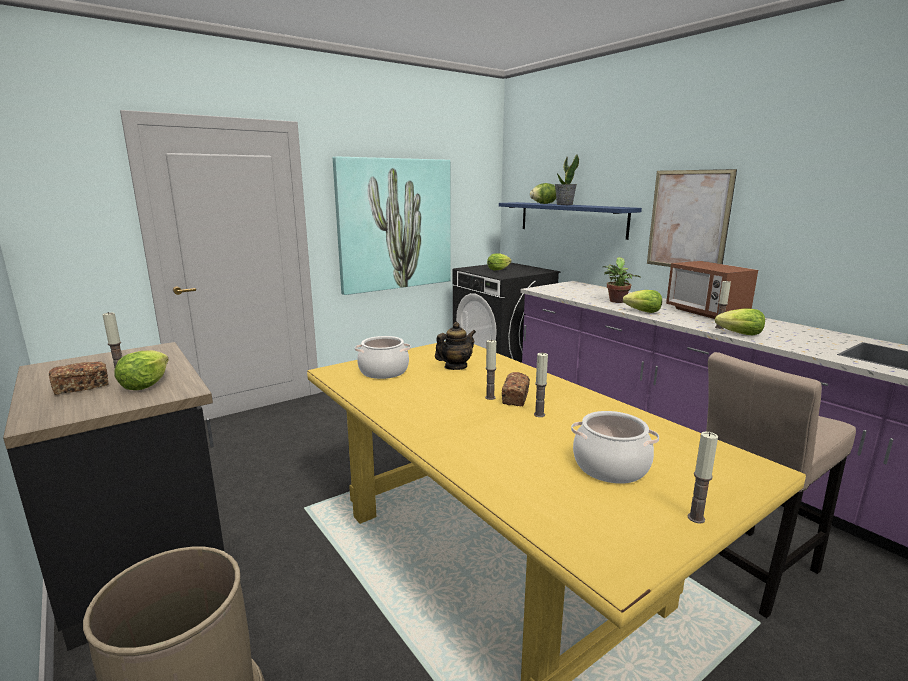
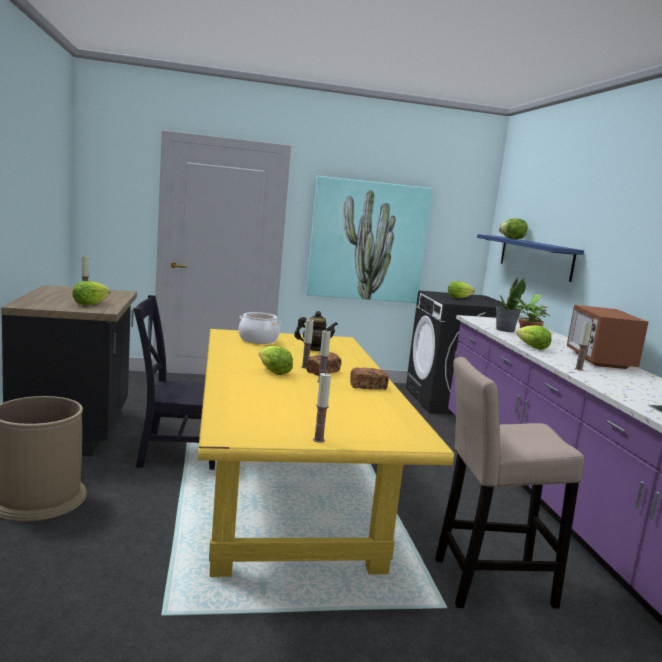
camera: 25 degrees right, 5 degrees down
bread [49,361,108,395] -> bread moved to [350,367,389,390]
potted plant [555,154,579,205] -> potted plant moved to [496,277,526,332]
cooking pot [571,411,659,484] -> none
picture [647,169,737,267] -> none
lettuce [715,309,765,336] -> lettuce moved to [259,346,293,375]
none -> black chair [133,295,215,470]

